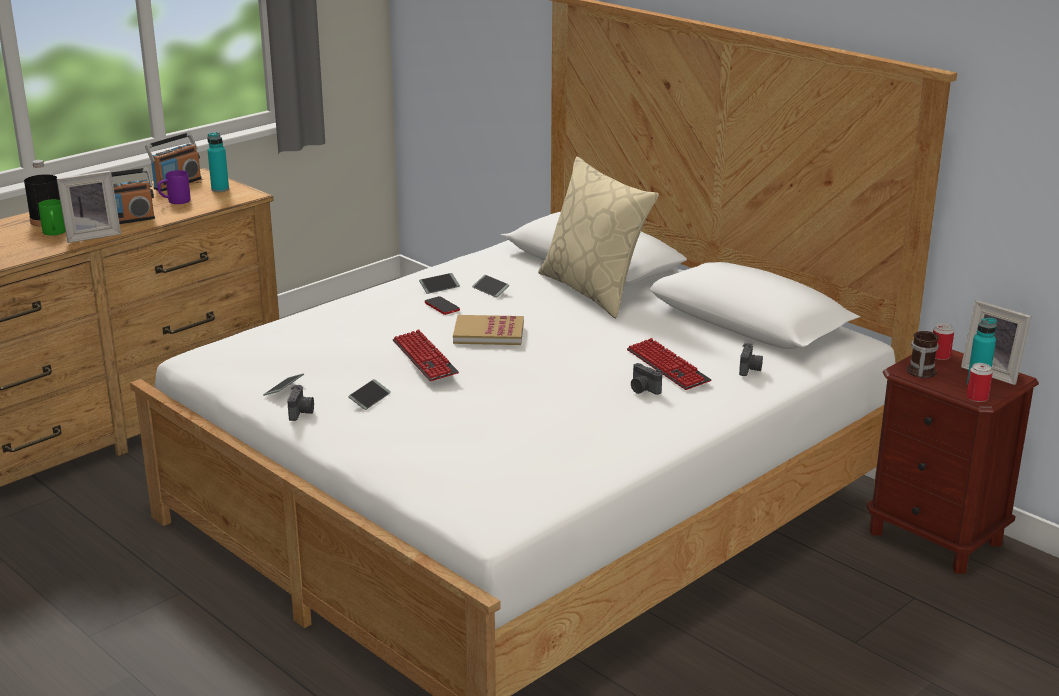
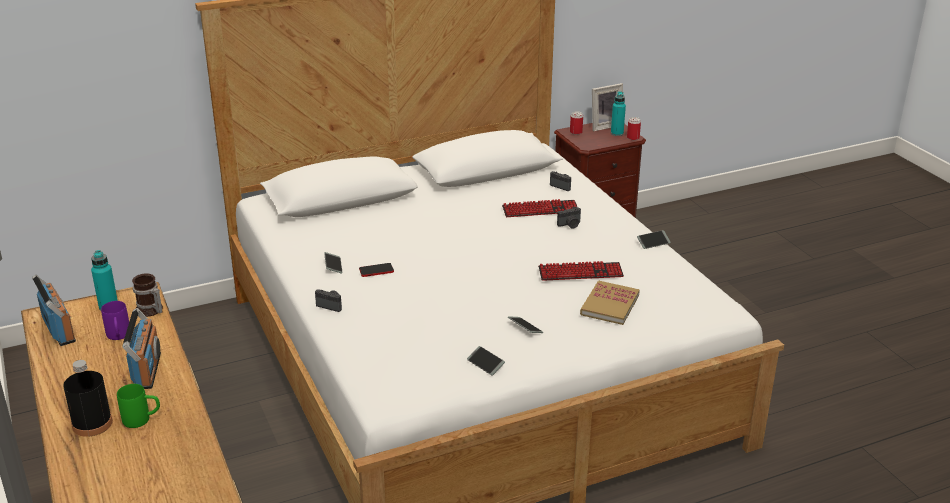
camera: 70 degrees left, 5 degrees up
picture frame [56,171,121,243] -> none
camera [287,385,314,421] -> camera moved to [315,289,342,312]
keyboard [392,329,459,381] -> keyboard moved to [538,261,624,281]
book [453,315,524,345] -> book moved to [580,281,640,325]
phone [472,275,509,297] -> phone moved to [637,230,671,249]
beige pillow [538,157,659,318] -> none
mug [906,331,939,378] -> mug moved to [132,273,163,317]

